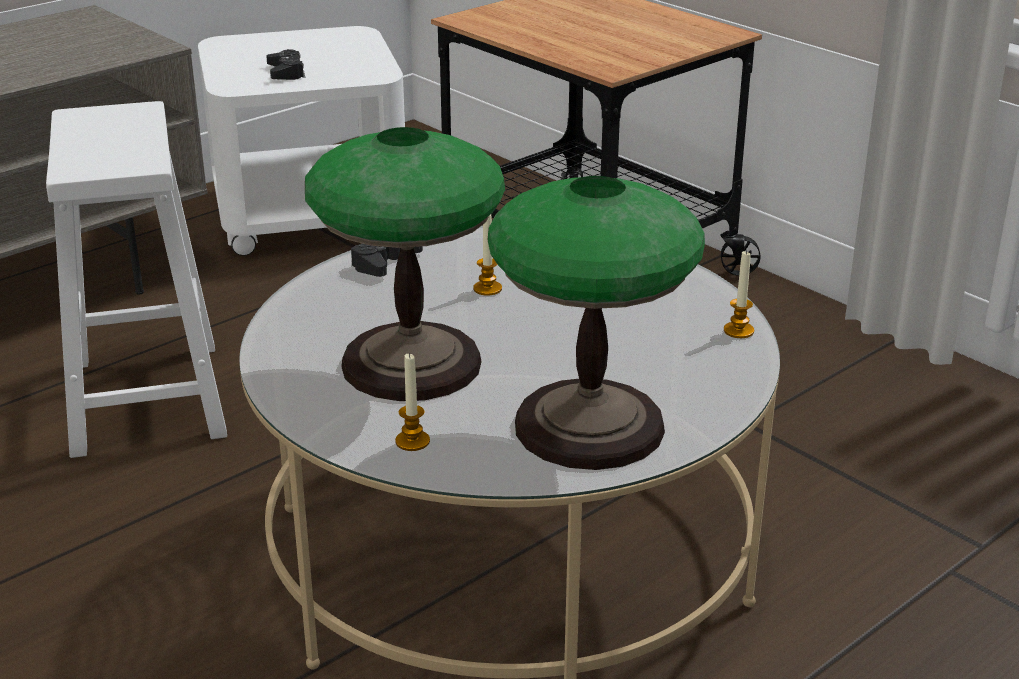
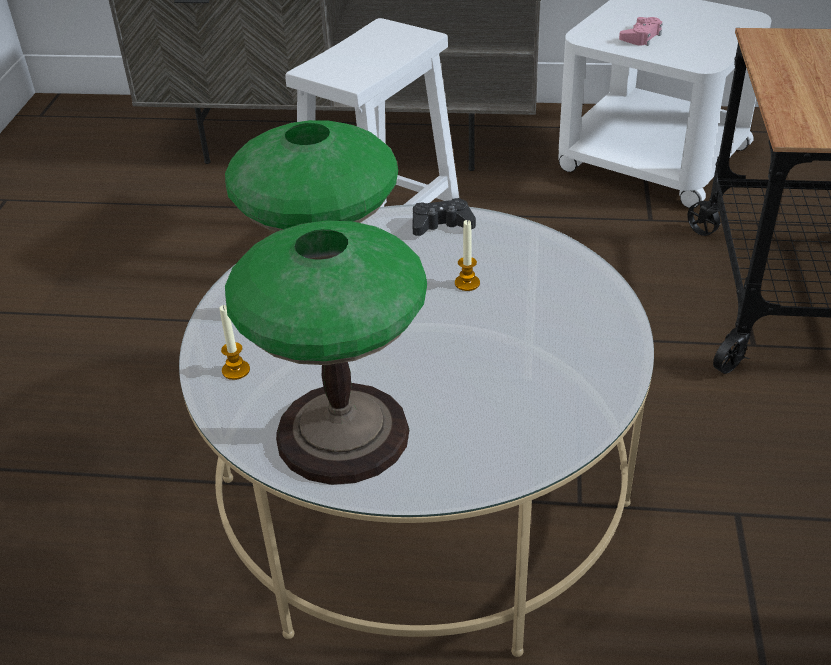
camera: 50 degrees right, 10 degrees up
black game controller [266,49,305,80] -> pink game controller [619,17,662,46]
candle [724,250,754,338] -> none

